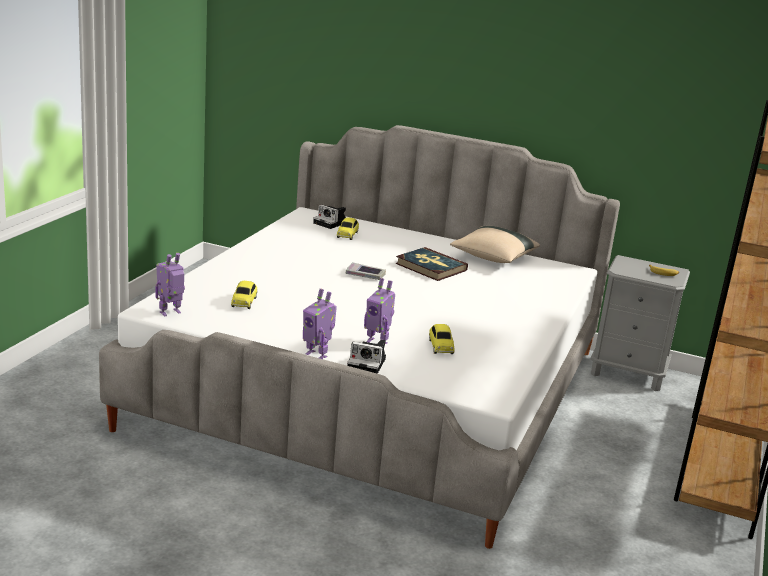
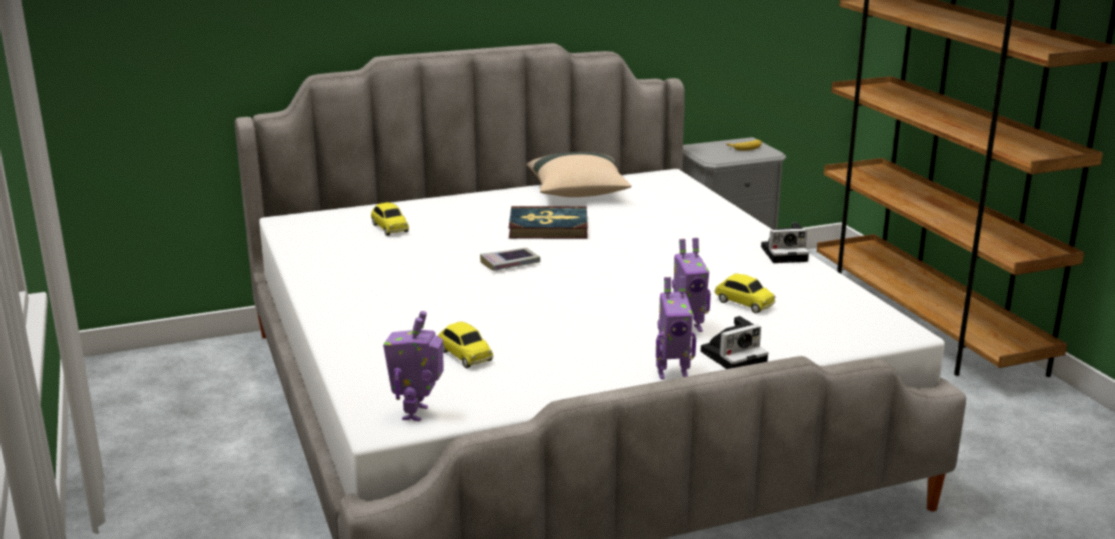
camera: 40 degrees left, 0 degrees up
camera [313,205,346,229] -> camera moved to [761,223,809,263]

